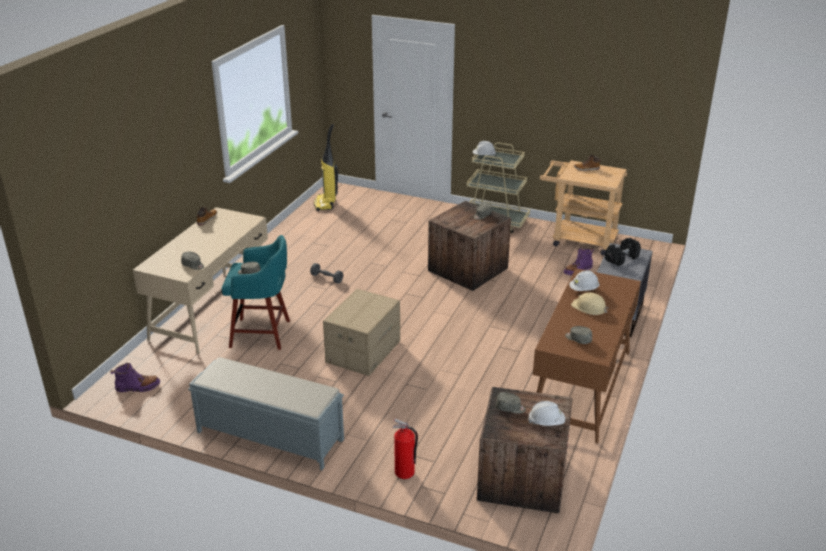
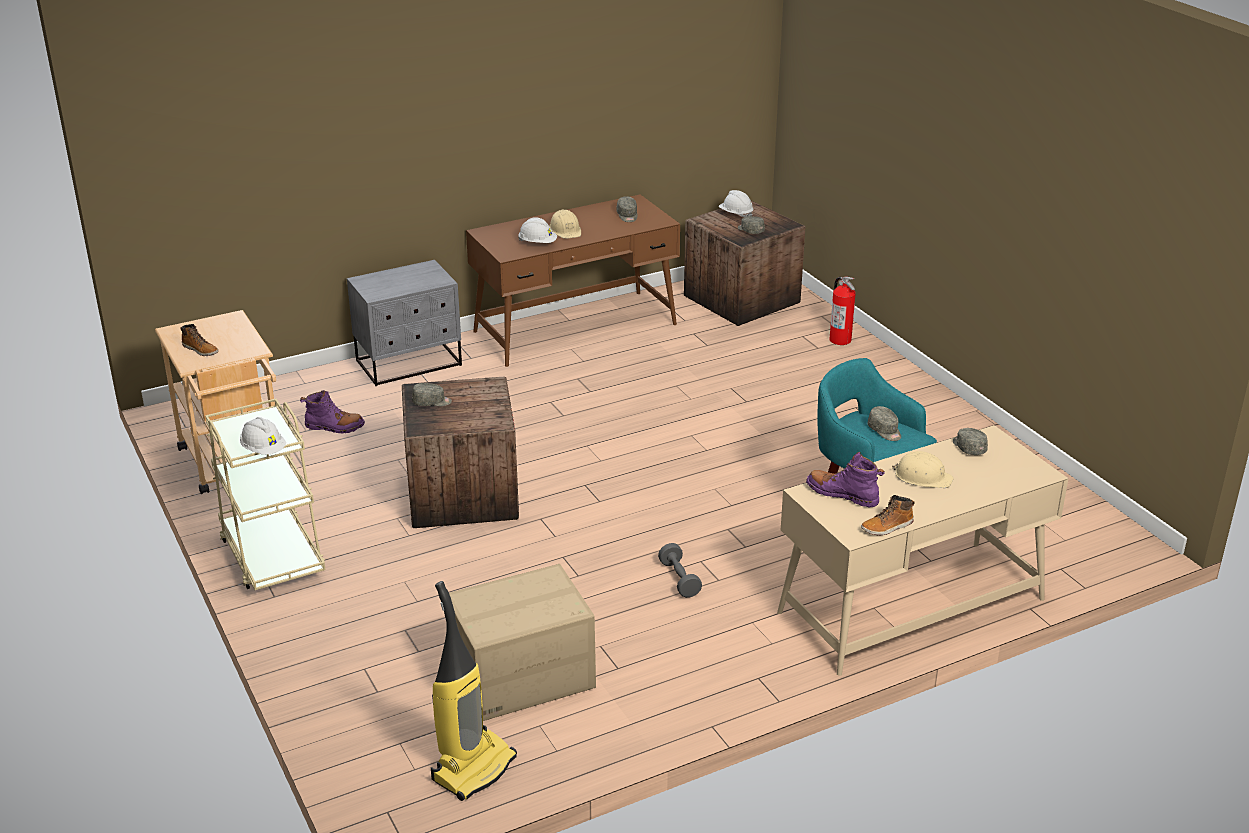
camera: 140 degrees left, 0 degrees up
purple boot [110,363,160,392] -> purple boot moved to [806,452,885,508]
grey bench [188,357,344,470] -> none
cardboard box [323,289,400,376] -> cardboard box moved to [449,564,596,721]
black dumbbell [605,238,641,266] -> none
none -> beige hard hat [892,451,954,488]

